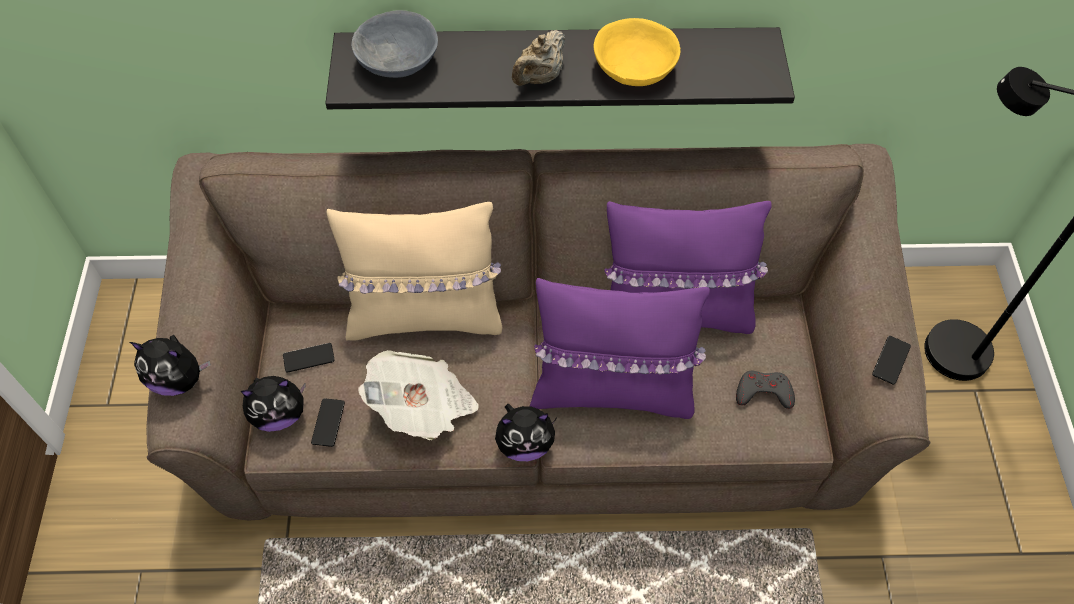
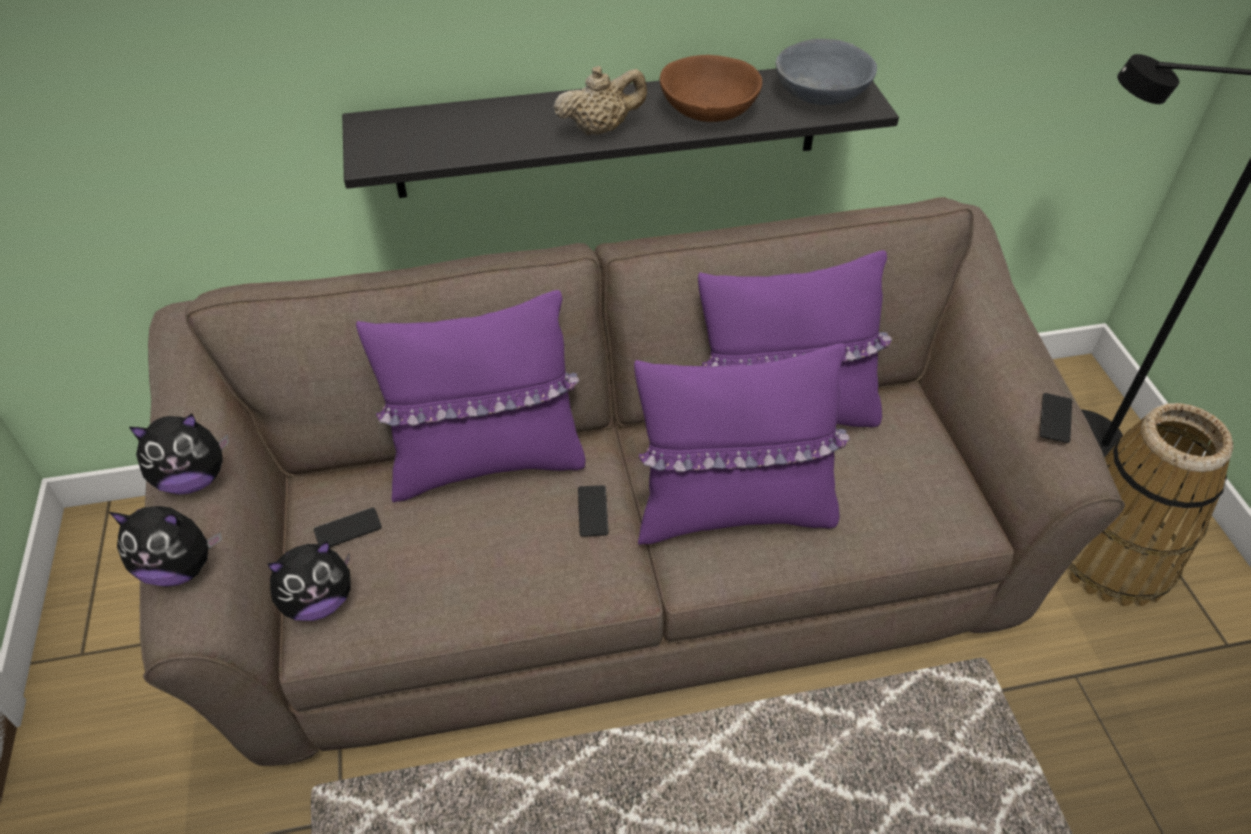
camera: 10 degrees left, 10 degrees down
phone [311,398,345,447] -> phone moved to [578,485,609,537]
beige pillow [326,202,502,341] -> purple pillow [356,290,586,502]
grey bowl [351,10,438,78] -> grey bowl moved to [776,39,877,105]
newspaper [358,350,479,440] -> none
plush toy [495,404,557,461] -> plush toy moved to [129,414,229,495]
beige teapot [512,30,565,86] -> beige teapot turned 135 degrees counterclockwise [554,66,647,136]
yellow bowl [593,18,680,86] -> brown bowl [660,55,762,122]
grey game controller [736,371,795,409] -> none
none -> basket [1069,403,1234,606]

